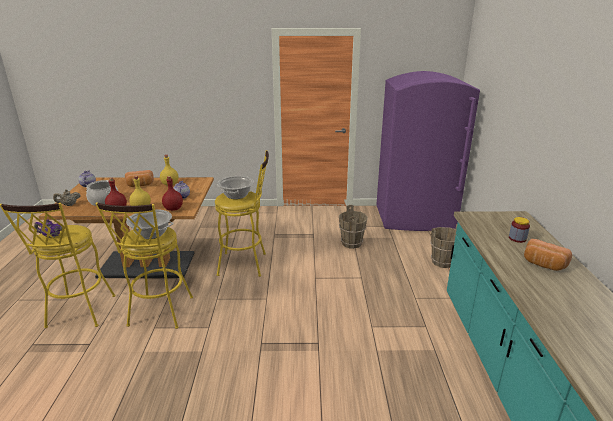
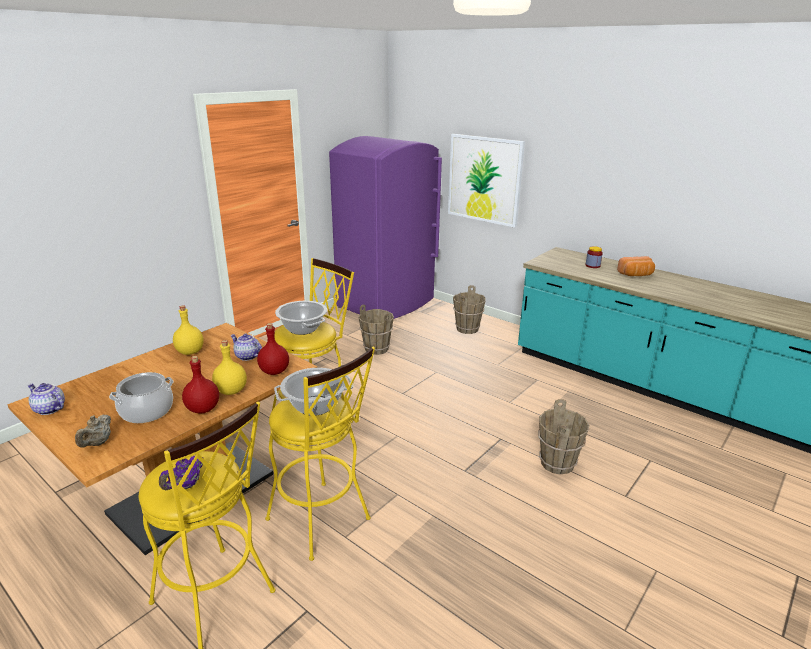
camera: 50 degrees left, 0 degrees up
bread [125,170,154,187] -> none
none -> picture [448,134,525,228]
none -> brown bucket [538,399,589,474]

